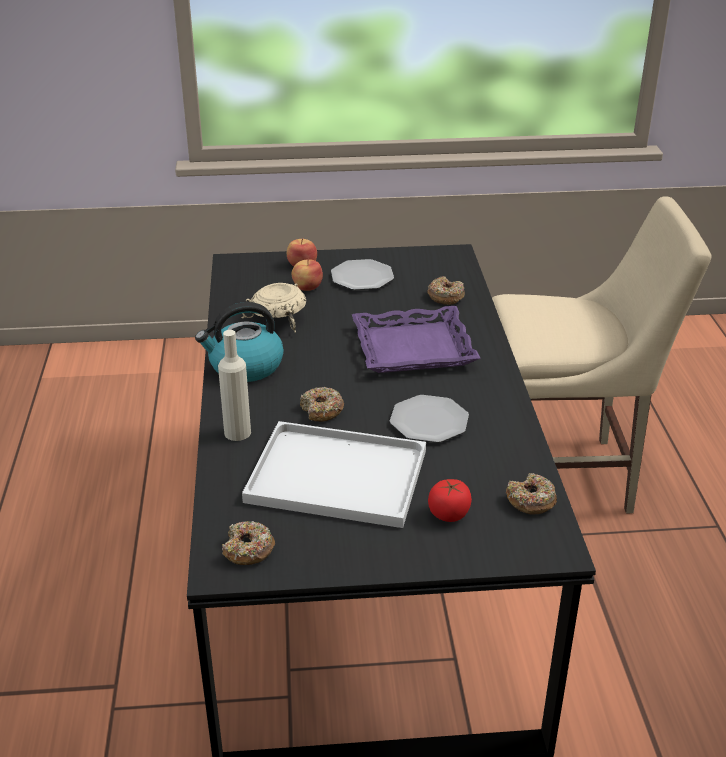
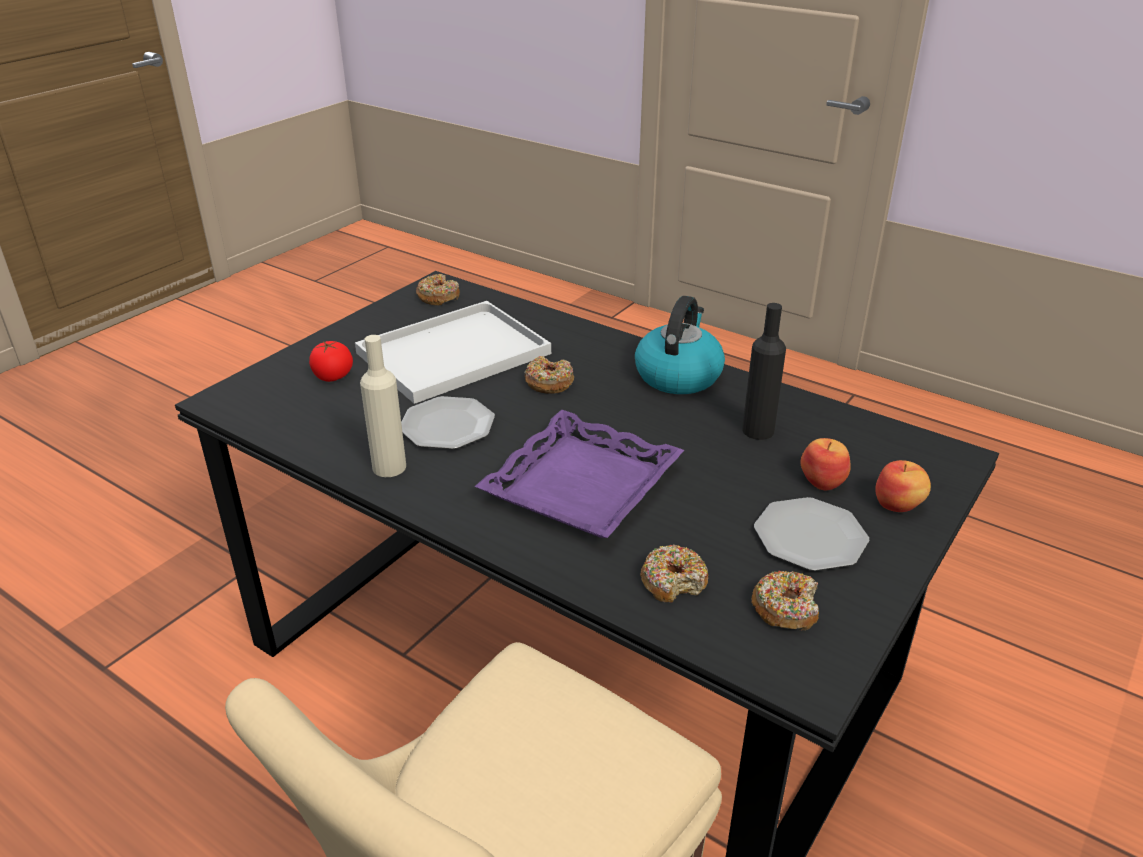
camera: 130 degrees right, 0 degrees up
beige bottle [218,330,251,441] -> beige bottle moved to [360,335,406,477]
beige bowl [242,283,306,333] -> black bottle [742,303,786,440]
donut [506,473,557,515] -> donut moved to [751,571,819,630]

